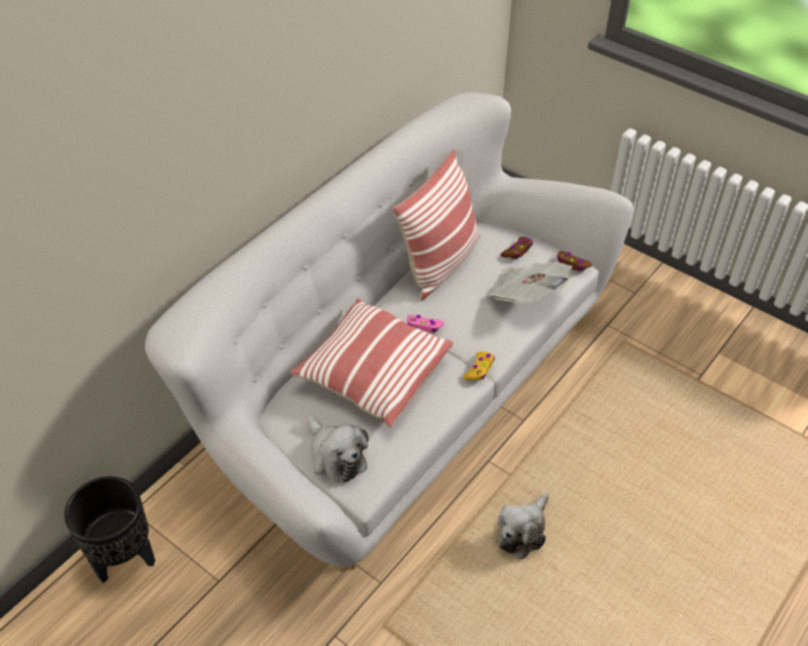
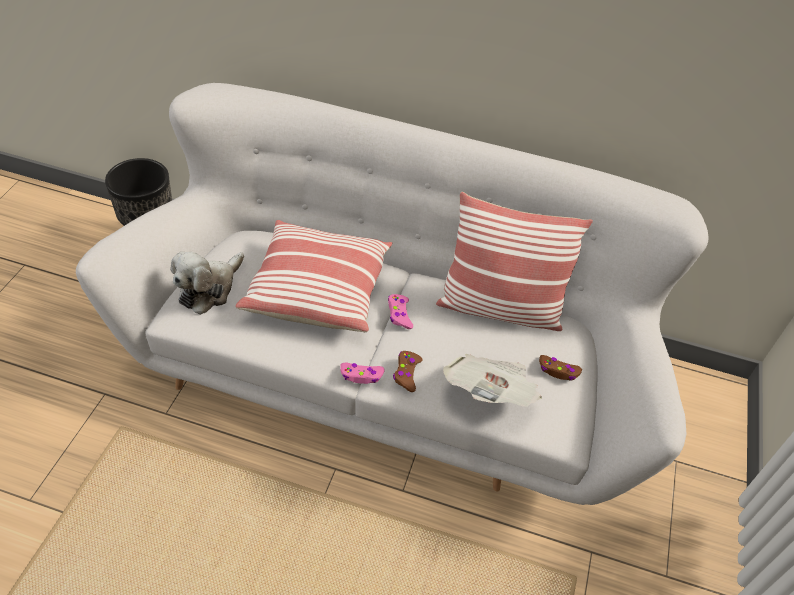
camera: 65 degrees right, 0 degrees up
yellow game controller [463,351,495,380] -> pink game controller [340,363,385,384]
plush toy [497,493,549,559] -> none
brown game controller [557,251,592,271] -> brown game controller moved to [393,351,422,392]

